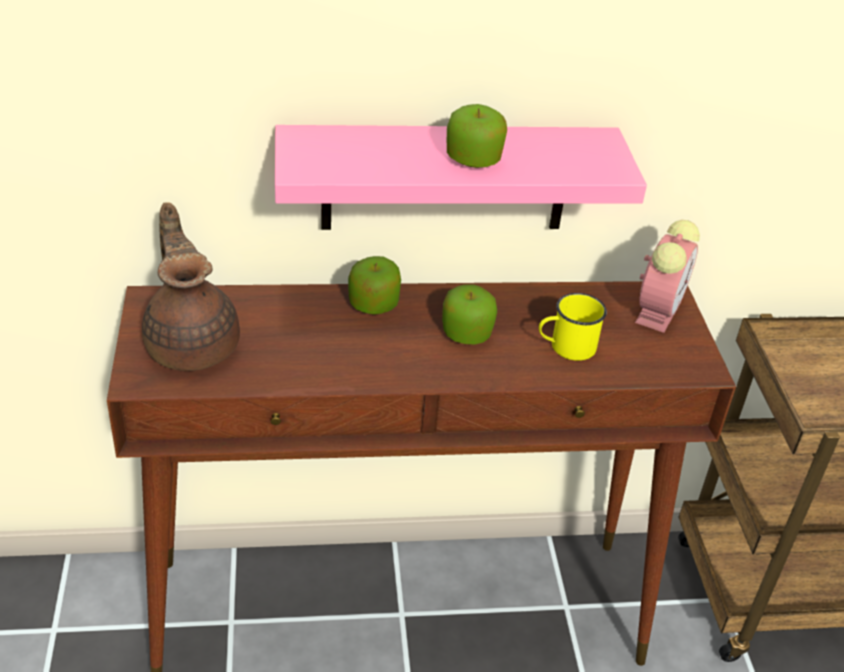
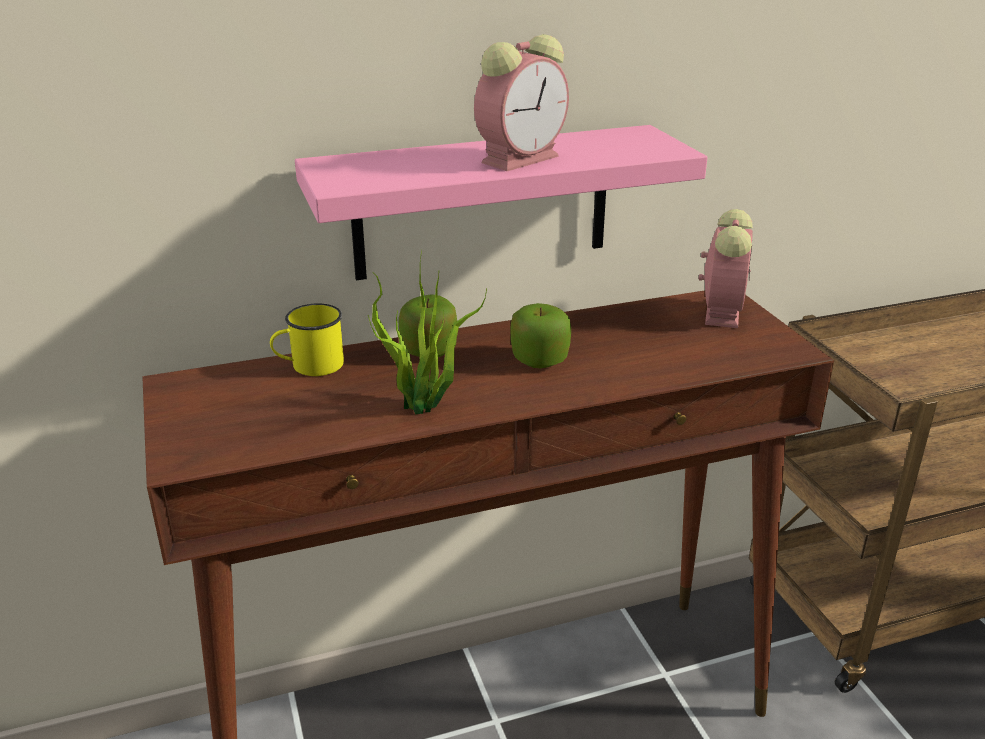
camera: 10 degrees left, 10 degrees down
brown teapot [142,202,240,371] -> none
apple [447,104,507,168] -> alarm clock [474,34,569,171]
yellow mug [539,293,607,361] -> yellow mug moved to [270,303,344,376]
none -> potted plant [368,250,487,414]

